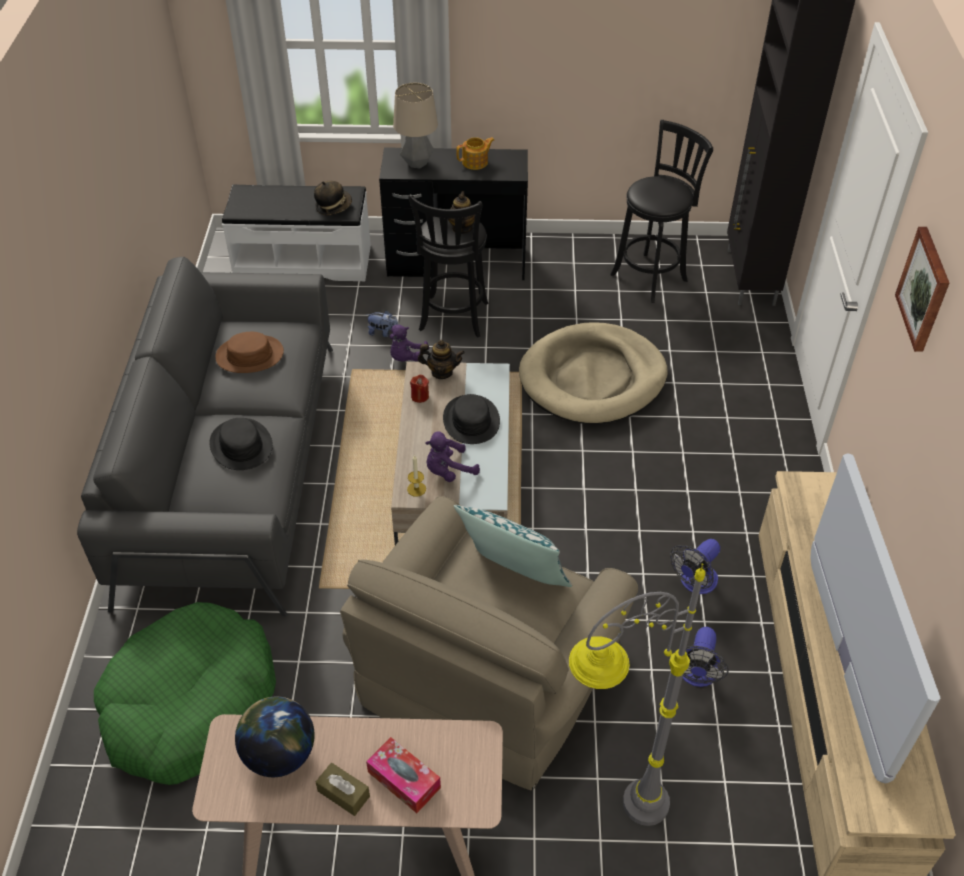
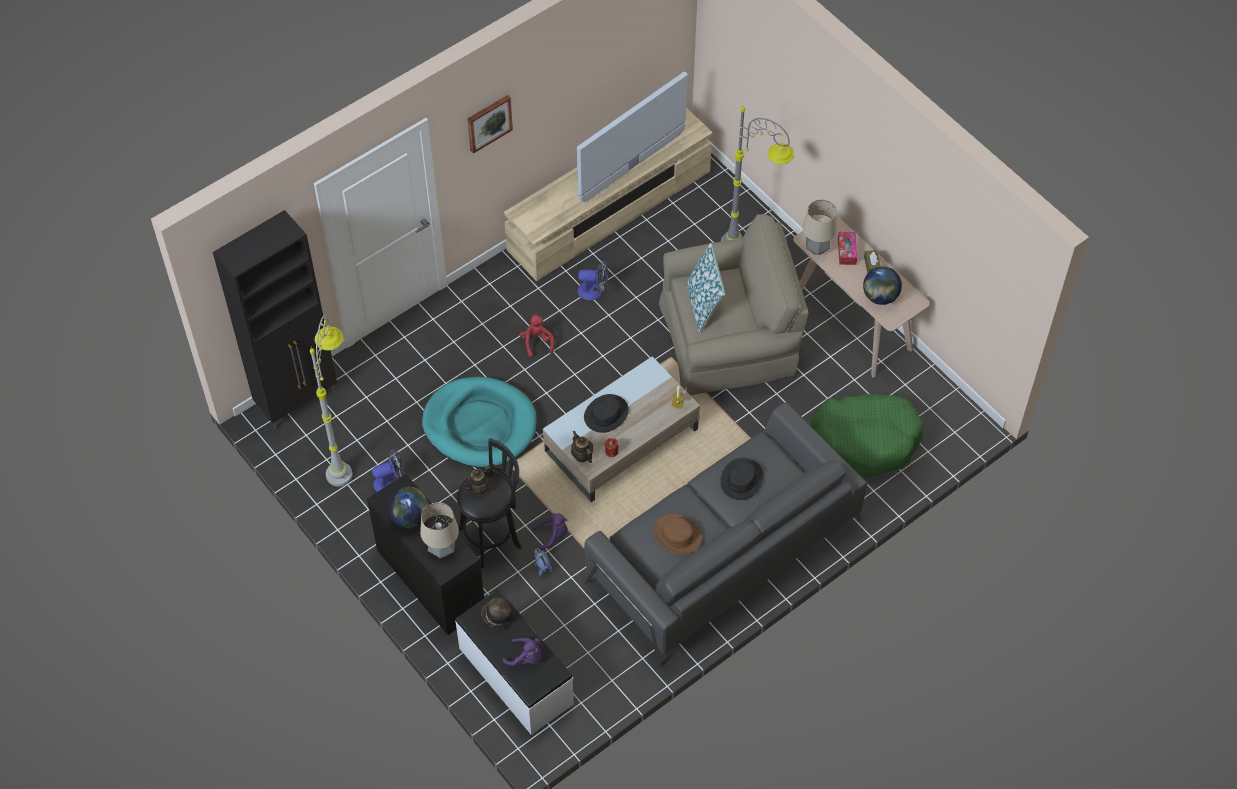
camera: 130 degrees left, 10 degrees up
purple plush toy [425,432,480,482] -> purple plush toy moved to [503,638,541,666]
teapot [456,137,494,170] -> globe [388,487,429,528]
beige dog bed [519,322,668,424] -> turquoise dog bed [422,377,537,468]
black stool [610,120,713,303] -> grey floor lamp [310,315,353,487]
fan [683,627,729,687] -> fan moved to [372,449,405,492]
none -> red plush toy [520,313,554,357]
none -> table lamp [802,199,837,255]

